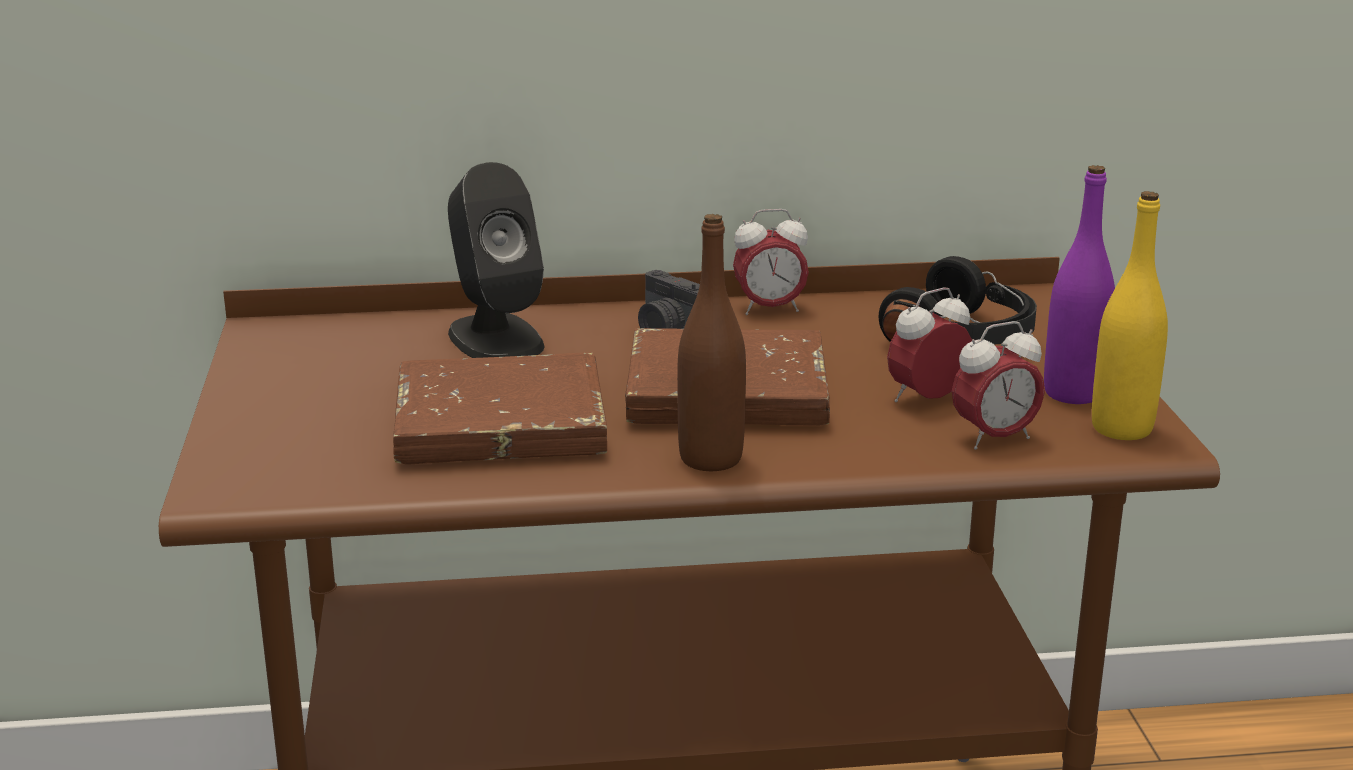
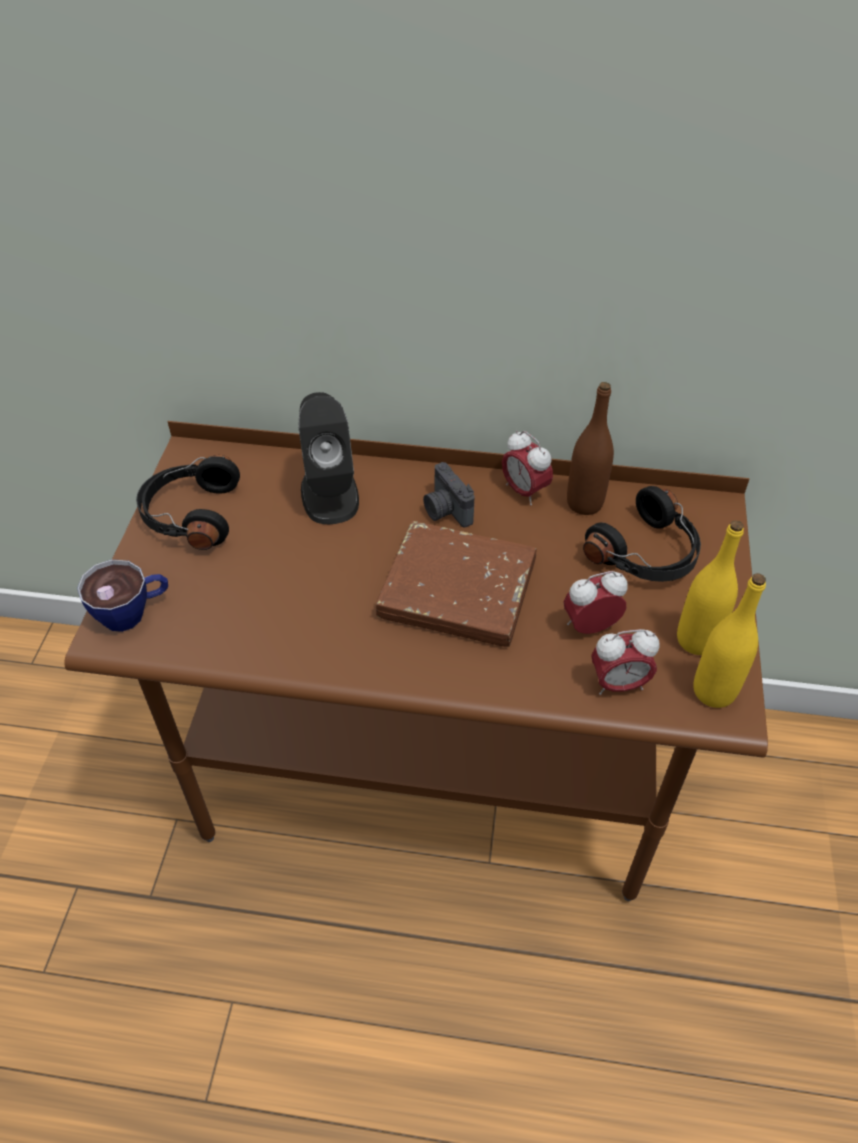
camera: 15 degrees right, 25 degrees up
brown book [393,352,607,465] -> none
brown bottle [677,214,746,471] -> brown bottle moved to [567,382,614,515]
alarm clock [733,209,809,315] -> alarm clock turned 45 degrees clockwise [502,431,553,505]
purple bottle [1044,165,1115,404] -> yellow bottle [677,520,744,655]
none -> cup [77,559,168,632]
none -> black headphones [136,455,240,550]

